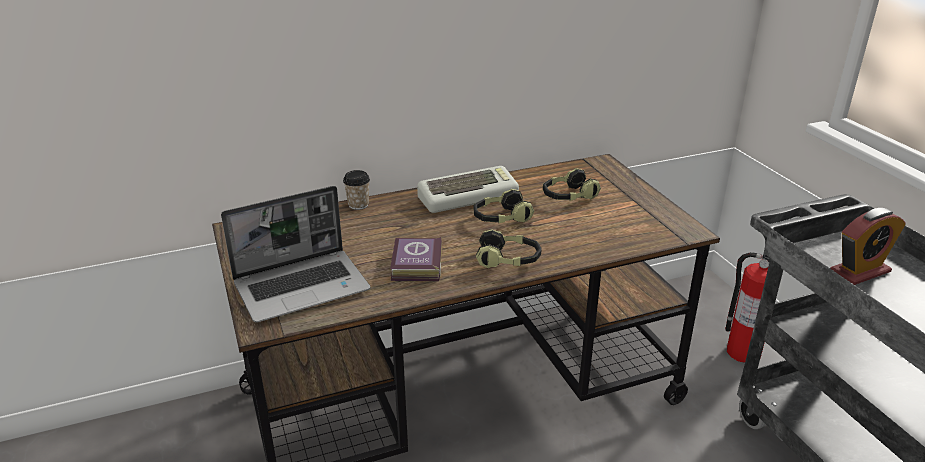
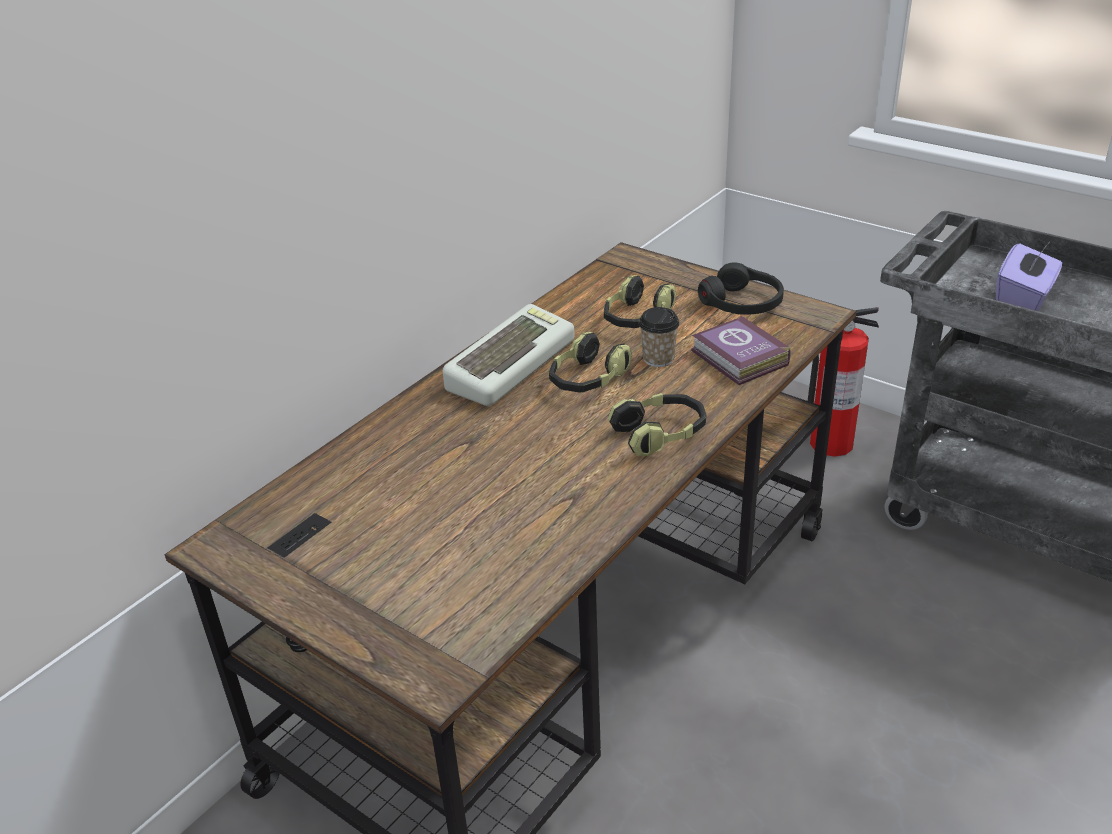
camera: 30 degrees left, 5 degrees up
laptop [221,186,371,323] -> none
cup [343,170,370,210] -> cup moved to [639,307,680,367]
book [390,237,442,281] -> book moved to [691,315,791,385]
alarm clock [830,208,906,285] -> purple tissue box [996,243,1062,311]
none -> black headphones [698,263,784,315]

